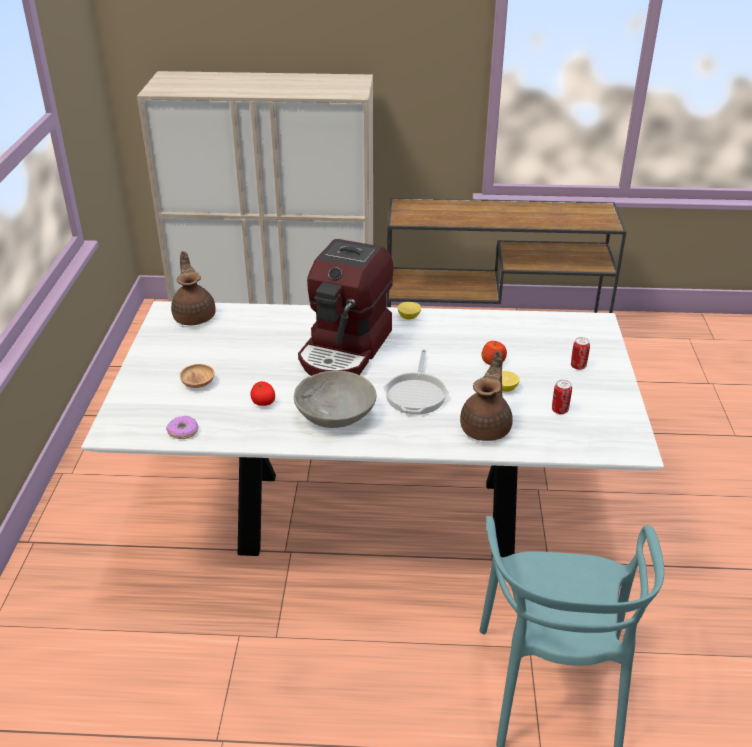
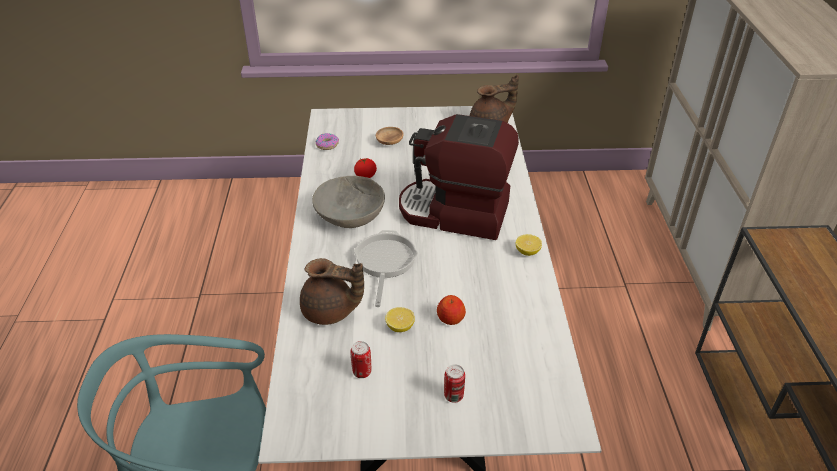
camera: 85 degrees right, 5 degrees up
frying pan [383,350,449,414] -> frying pan turned 90 degrees clockwise [354,230,418,307]

